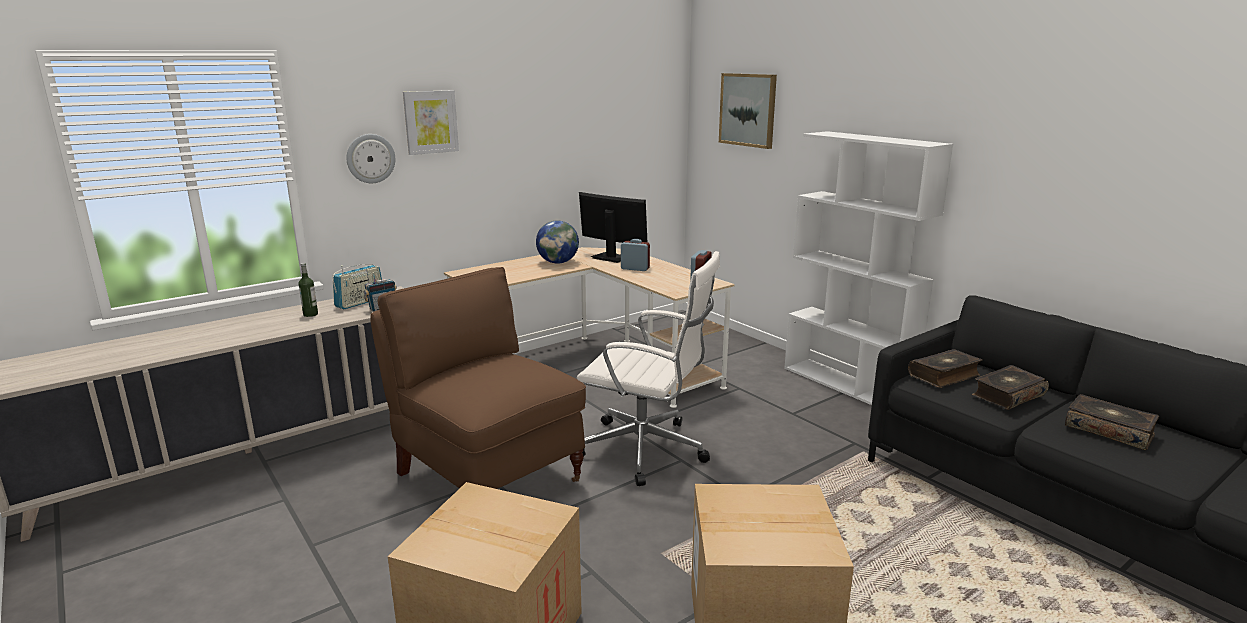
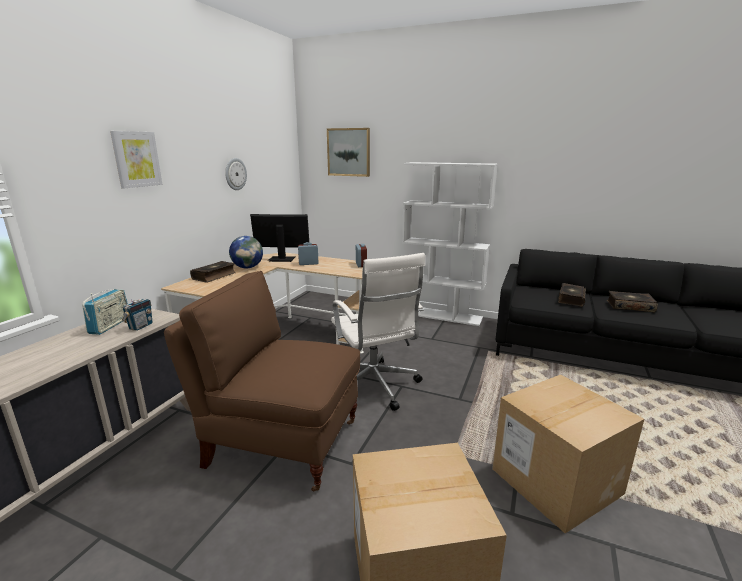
camera: 30 degrees left, 0 degrees up
bottle [299,263,318,317] -> none
wall clock [346,134,395,183] -> wall clock moved to [225,158,247,190]
white office chair [577,251,720,486] -> white office chair turned 75 degrees clockwise [331,253,425,411]
book [908,349,982,388] -> book moved to [190,261,236,282]

